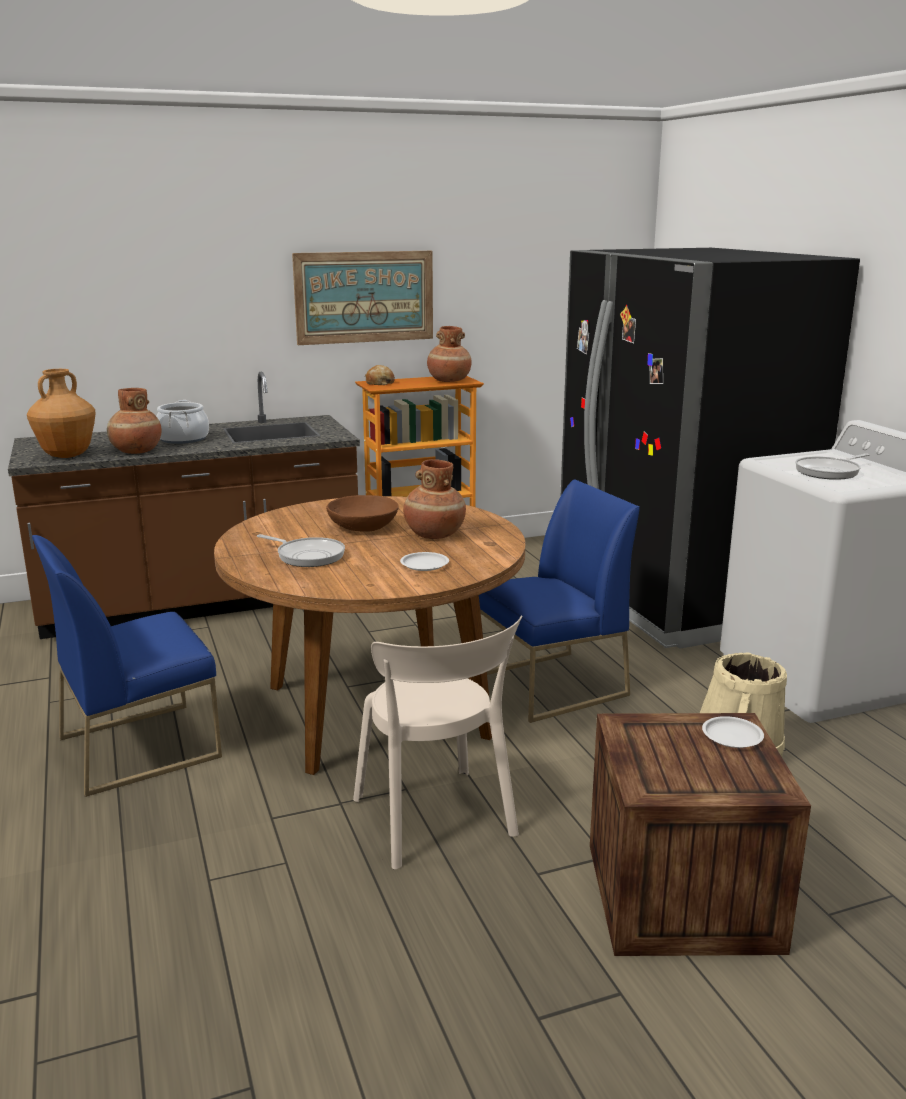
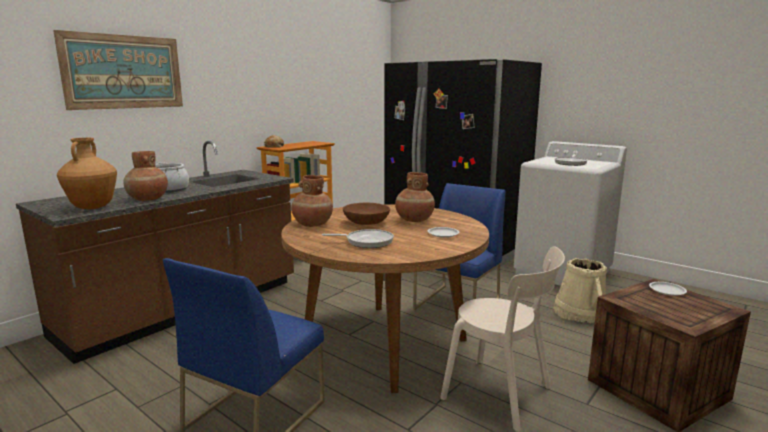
camera: 30 degrees left, 5 degrees down
picture [292,251,433,345] -> picture moved to [53,30,183,110]
brown vase [427,326,472,382] -> brown vase moved to [291,175,333,227]

